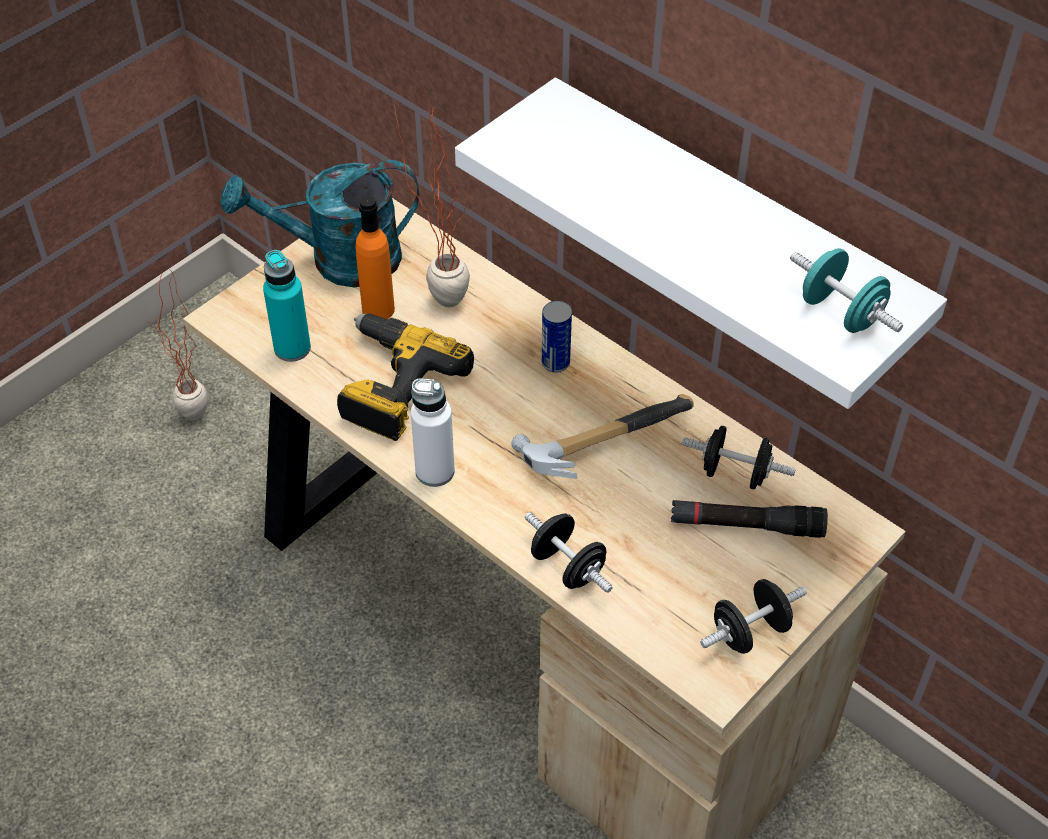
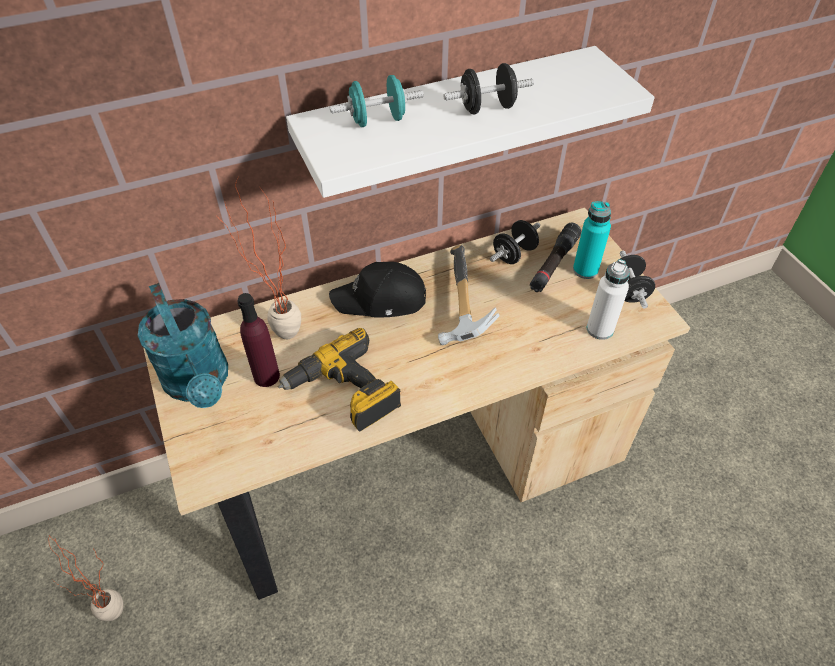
camera: 65 degrees left, 0 degrees up
turquoise watering can [221,160,419,287] -> turquoise watering can turned 45 degrees counterclockwise [138,283,228,408]
turquoise bottle [263,250,311,362] -> turquoise bottle moved to [573,201,611,279]
orange bottle [356,196,395,319] -> purple bottle [238,293,280,387]
white bottle [411,378,455,487] -> white bottle moved to [587,259,630,340]
black dumbbell [525,512,613,593] -> black dumbbell moved to [443,63,534,114]
can [542,301,572,373] -> black cap [329,262,426,318]
turquoise dumbbell [790,248,903,333] -> turquoise dumbbell moved to [330,75,424,127]

